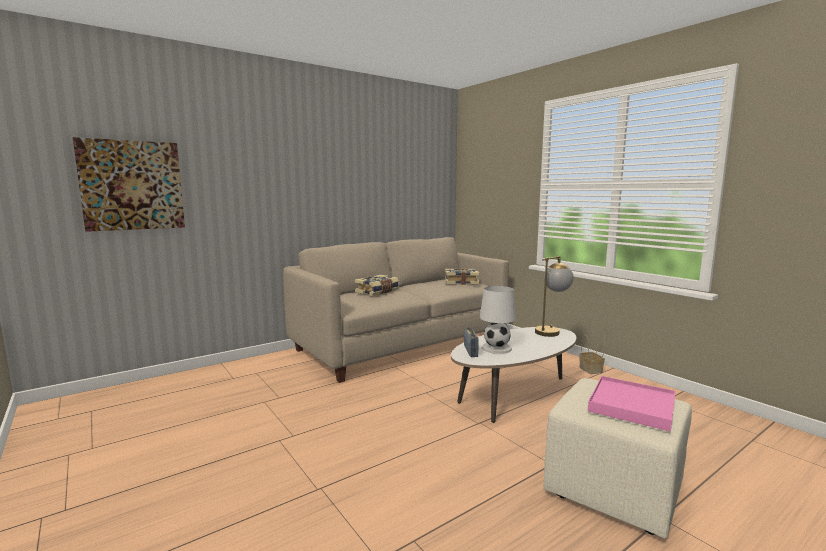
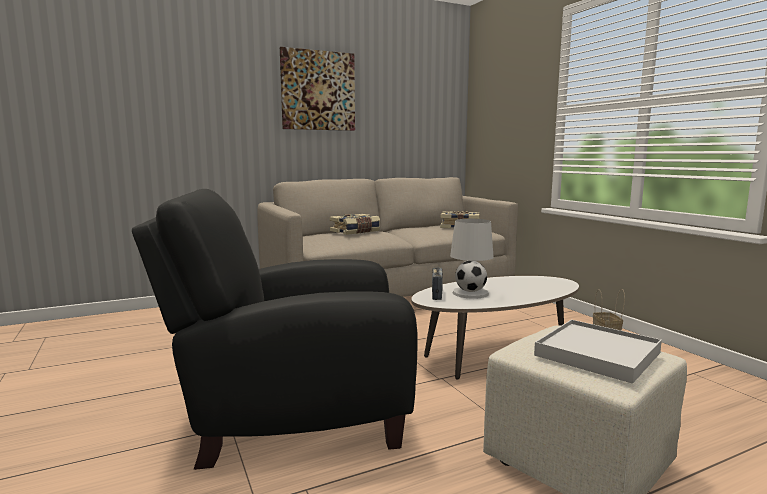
camera: 10 degrees right, 0 degrees up
picture [73,137,185,232] -> picture moved to [280,47,355,131]
table lamp [535,256,574,337] -> none
pink tray [588,376,676,432] -> white tray [534,320,662,384]
none -> black armchair [132,189,417,470]

